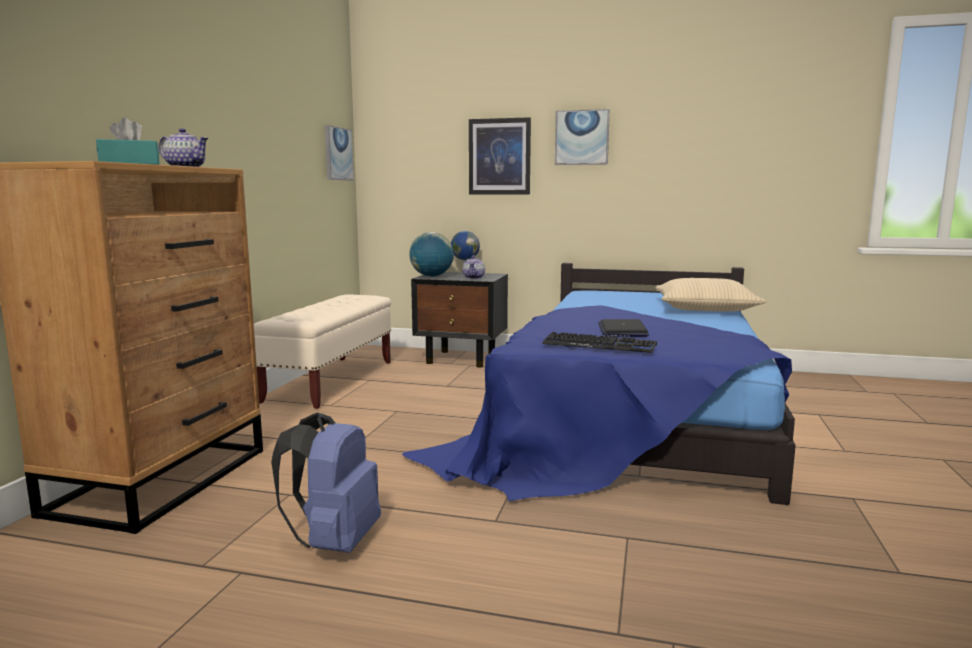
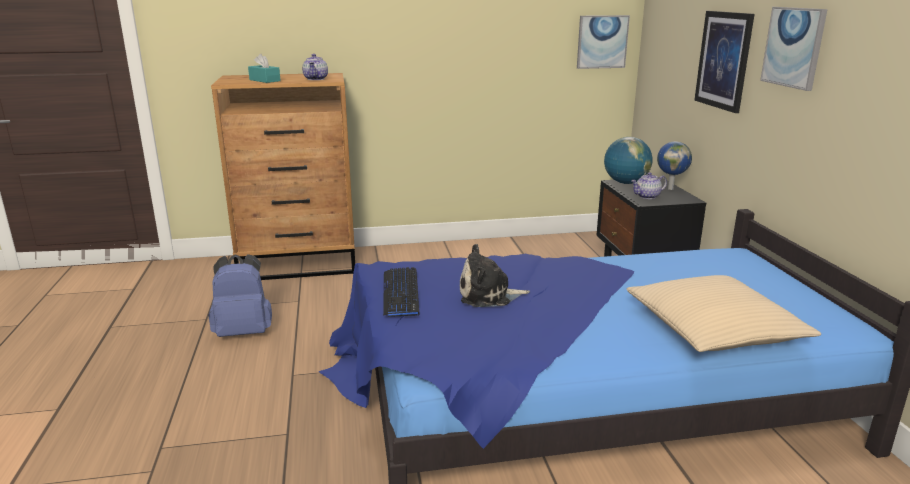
camera: 65 degrees right, 10 degrees up
beige bench [254,294,391,409] -> none
laptop [598,319,649,337] -> plush toy [460,244,530,307]

